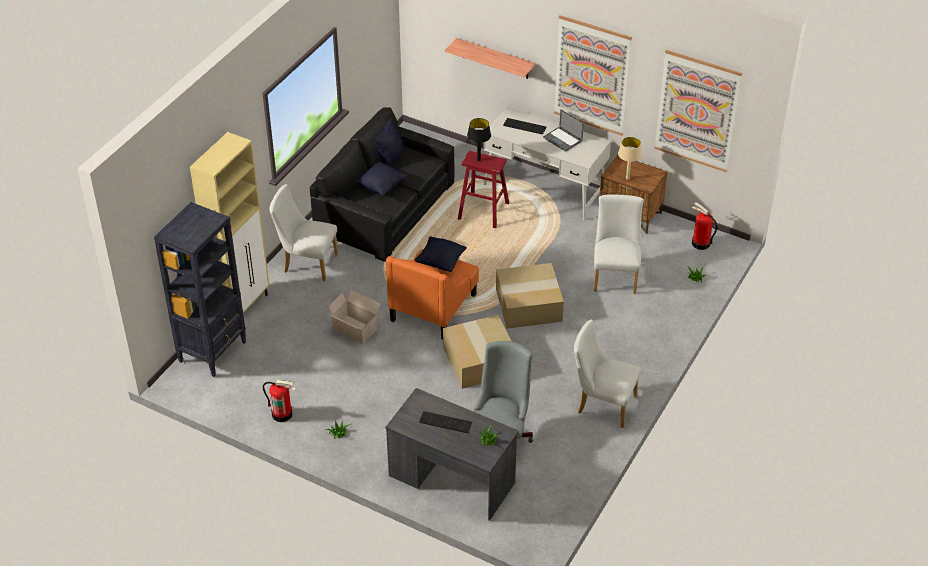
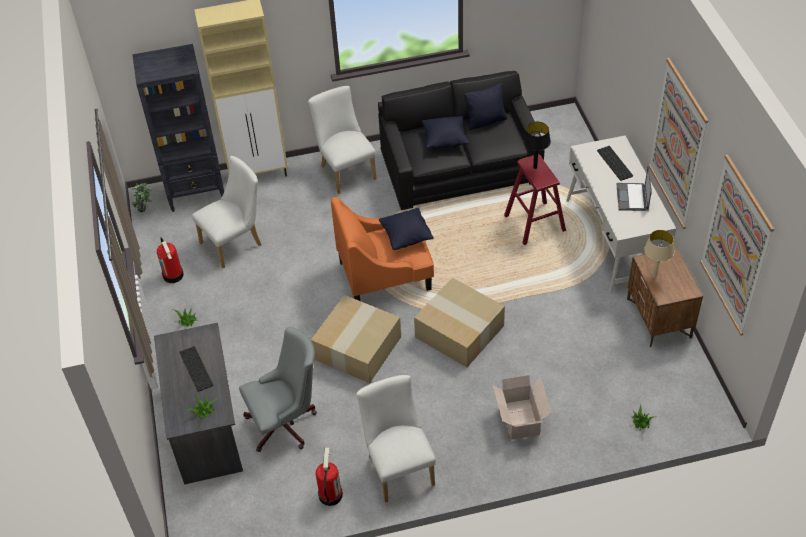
camera: 50 degrees right, 5 degrees up
cardboard box [327,290,381,344] -> cardboard box moved to [493,375,551,440]
shelf [445,38,536,79] -> none
white chair [594,195,644,294] -> white chair moved to [192,156,262,268]
fire extinguisher [692,202,717,250] -> fire extinguisher moved to [316,447,343,506]
none -> potted plant [131,183,152,212]

